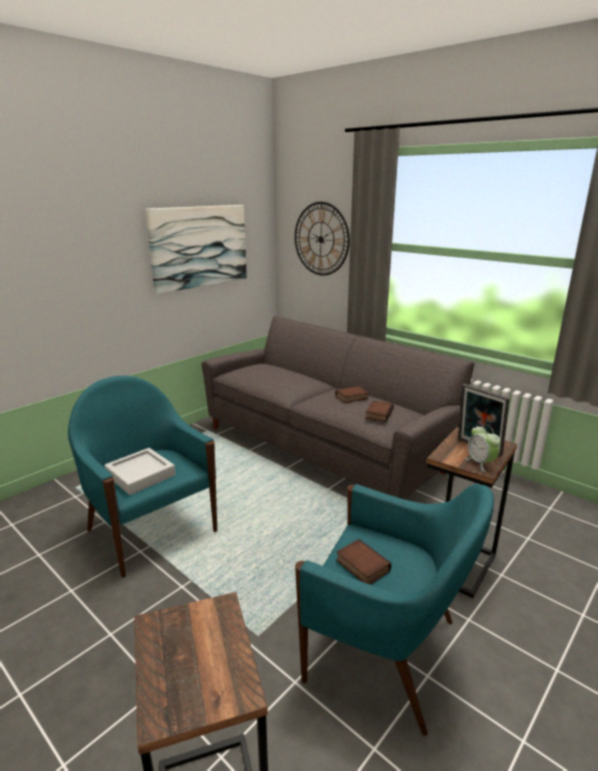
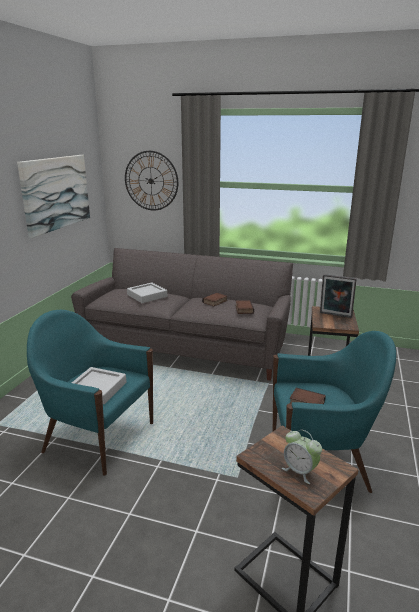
camera: 25 degrees left, 0 degrees up
alarm clock [465,424,501,472] -> alarm clock moved to [282,430,322,484]
none -> grey tray [127,283,167,303]

